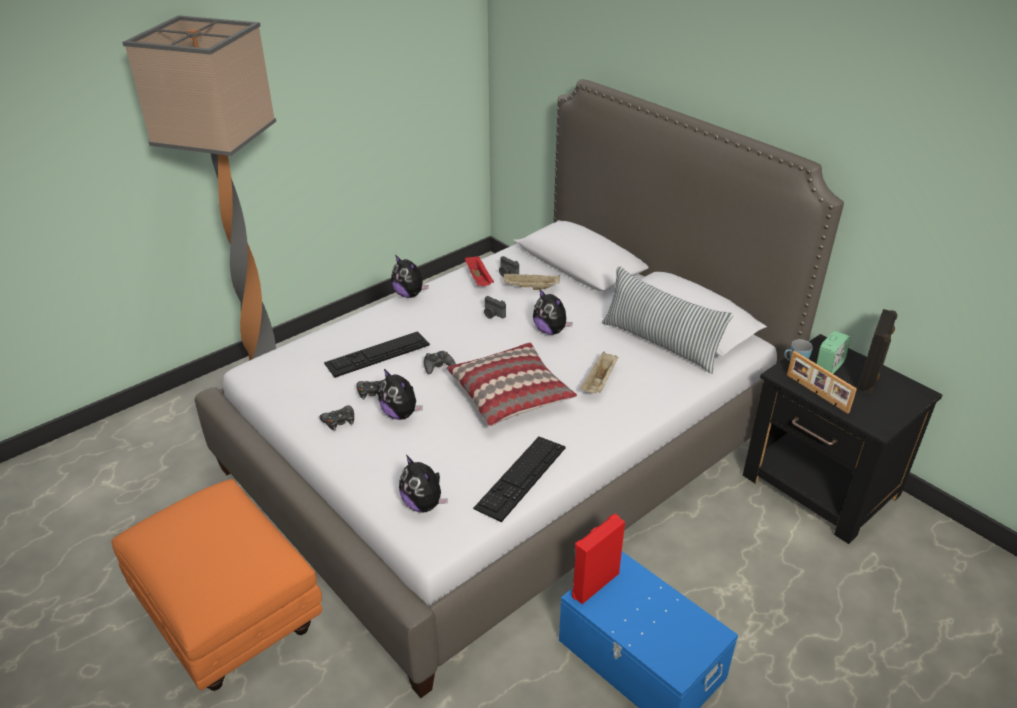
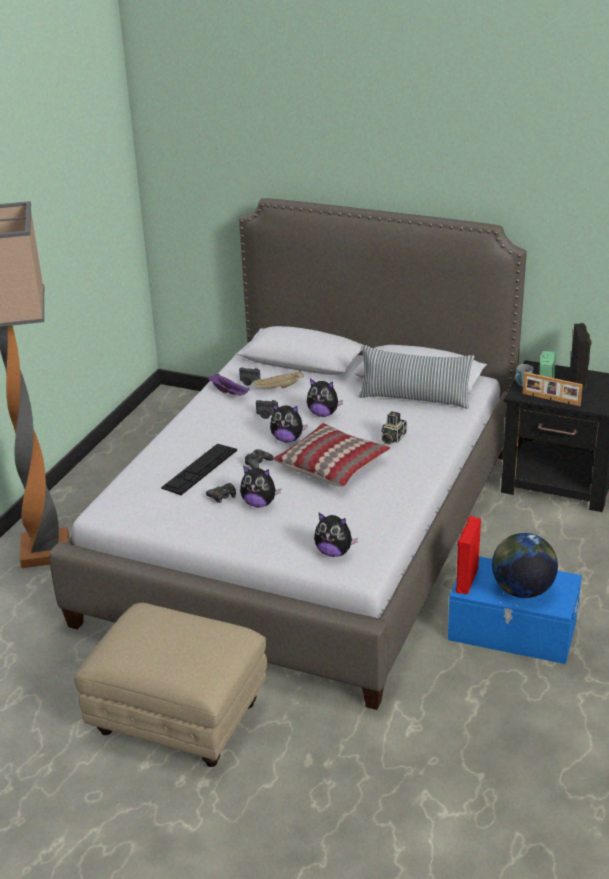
camera: 25 degrees left, 5 degrees down
orange ottoman [111,479,322,691] -> beige ottoman [74,603,267,767]
black game controller [320,405,354,431] -> none
plush toy [391,255,428,298] -> plush toy moved to [270,404,308,442]
red tray [465,256,494,286] -> purple tray [207,374,250,396]
keyboard [473,437,565,522] -> none
beige tray [580,352,618,393] -> camera [381,411,407,445]
none -> globe [492,533,558,598]

